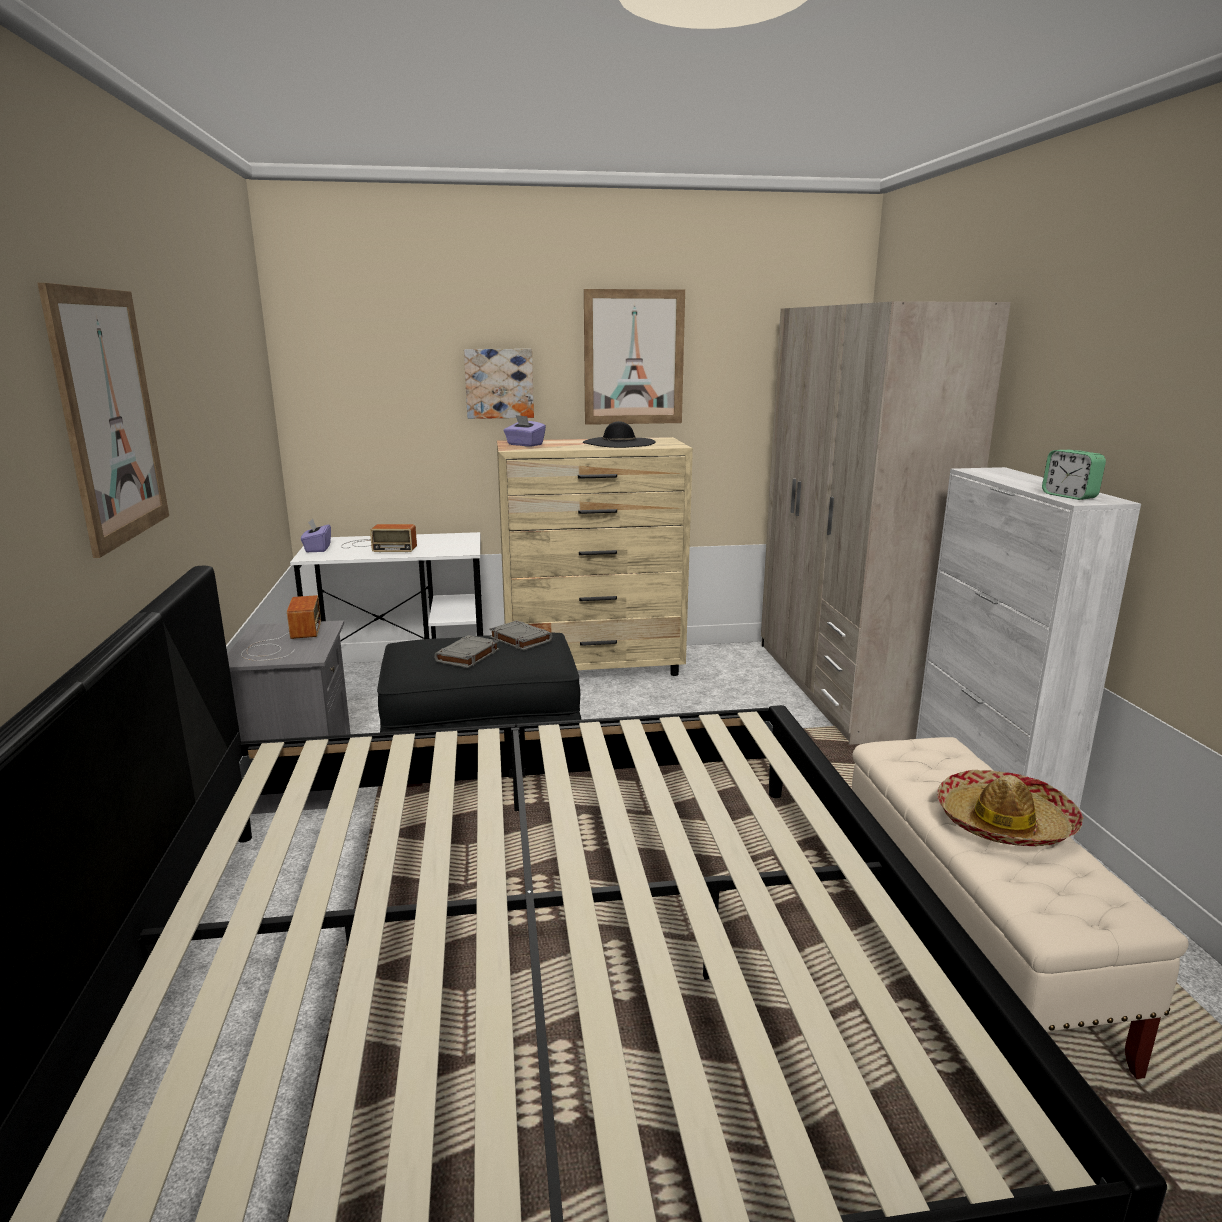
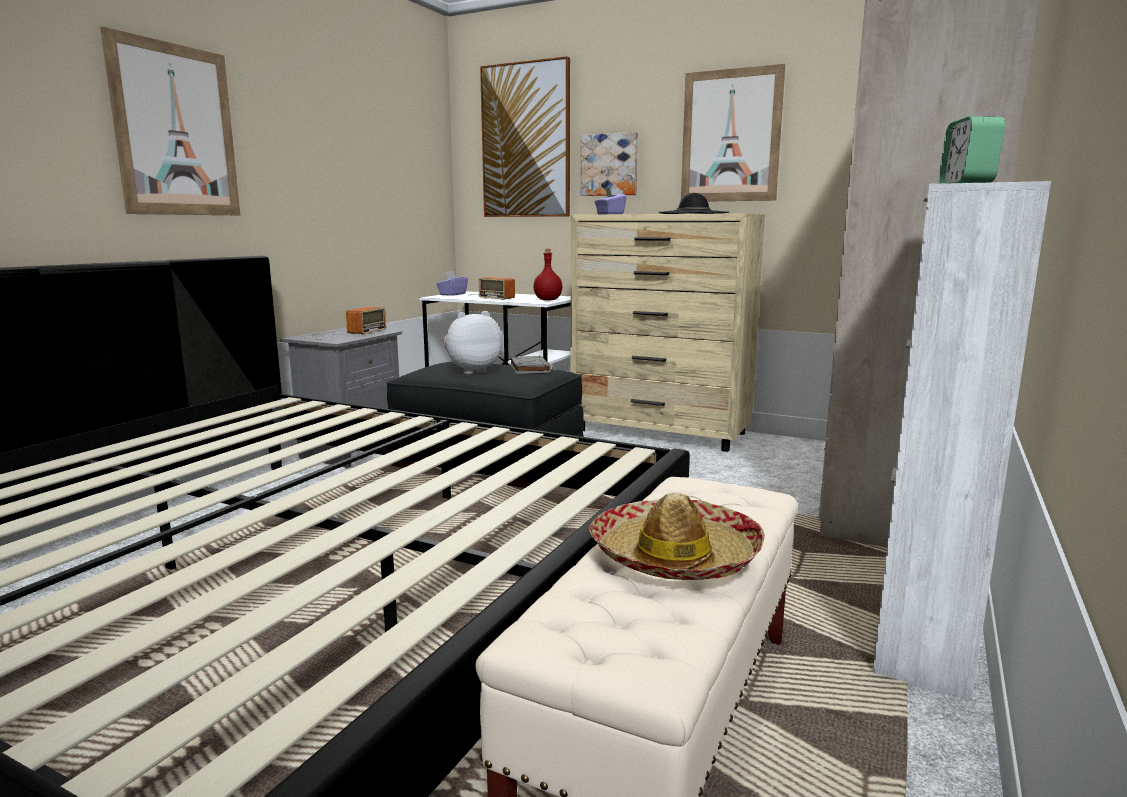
camera: 35 degrees right, 5 degrees down
grey book [434,635,499,668] -> plush toy [443,311,502,374]
none -> picture [480,56,570,217]
none -> red bottle [533,249,562,301]

